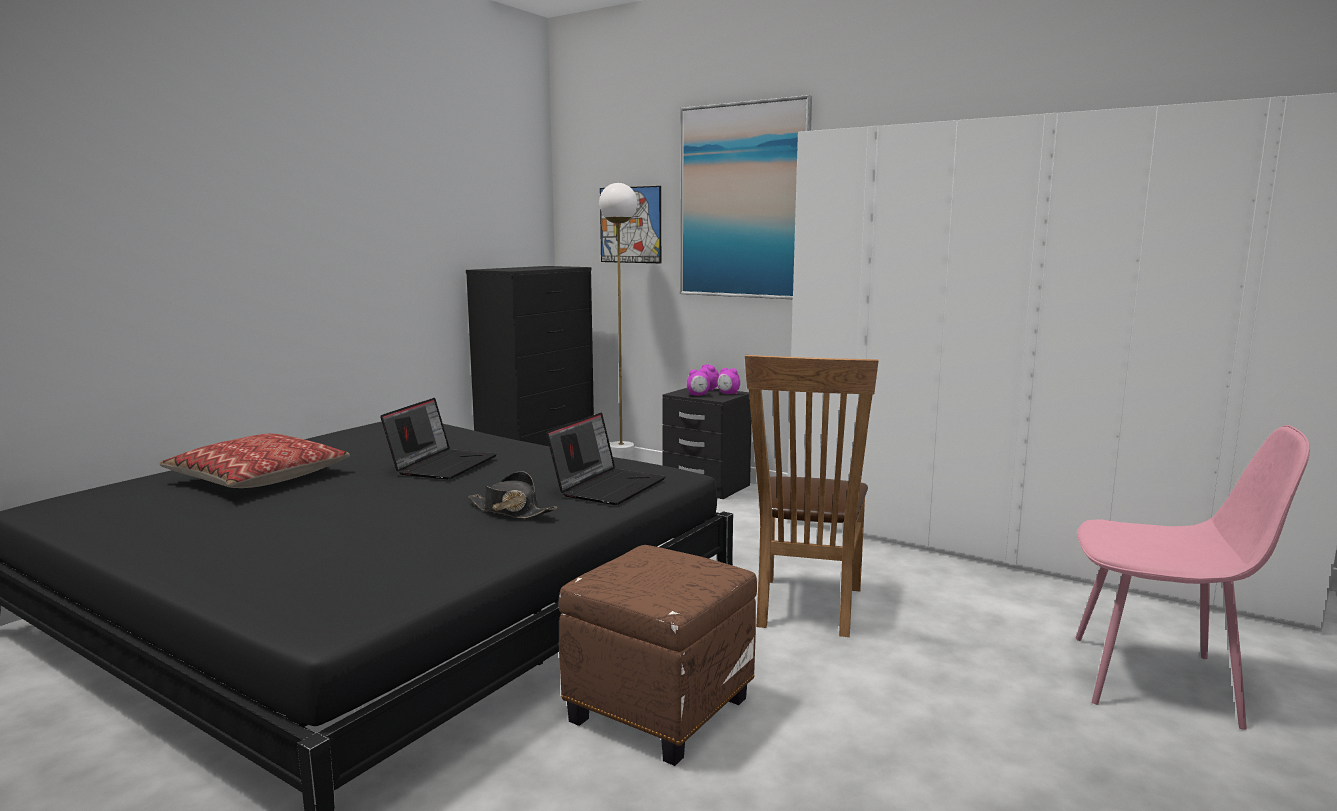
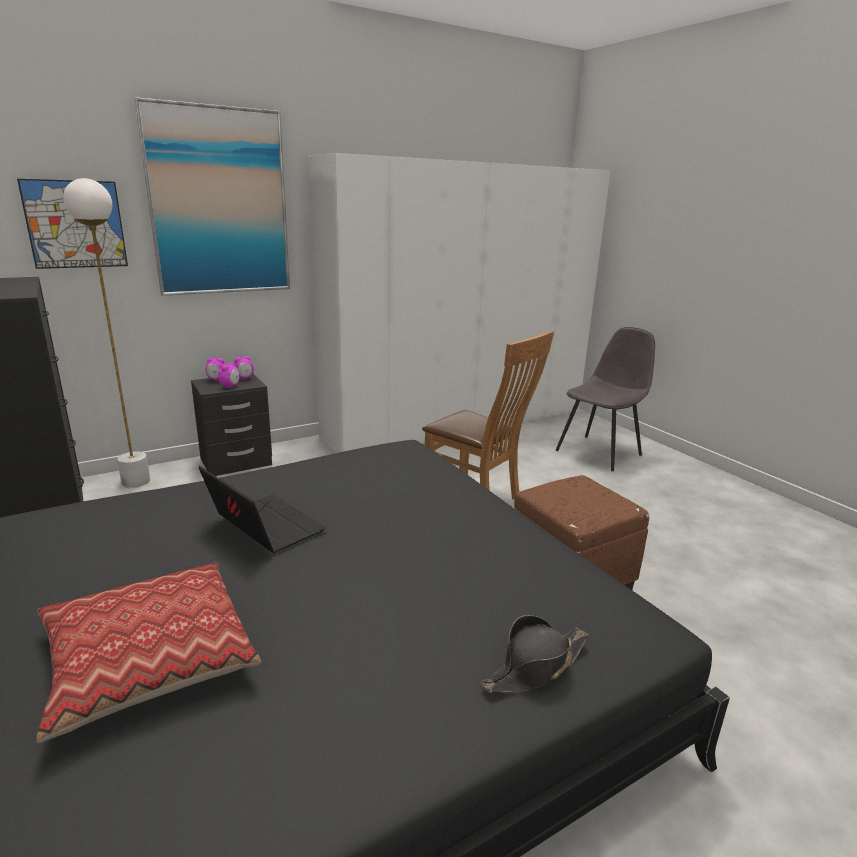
camera: 65 degrees left, 10 degrees up
black hat [468,471,557,518] -> black hat moved to [481,615,588,693]
laptop [546,413,665,505] -> none
pink chair [1076,425,1310,730] -> grey chair [556,327,655,471]

